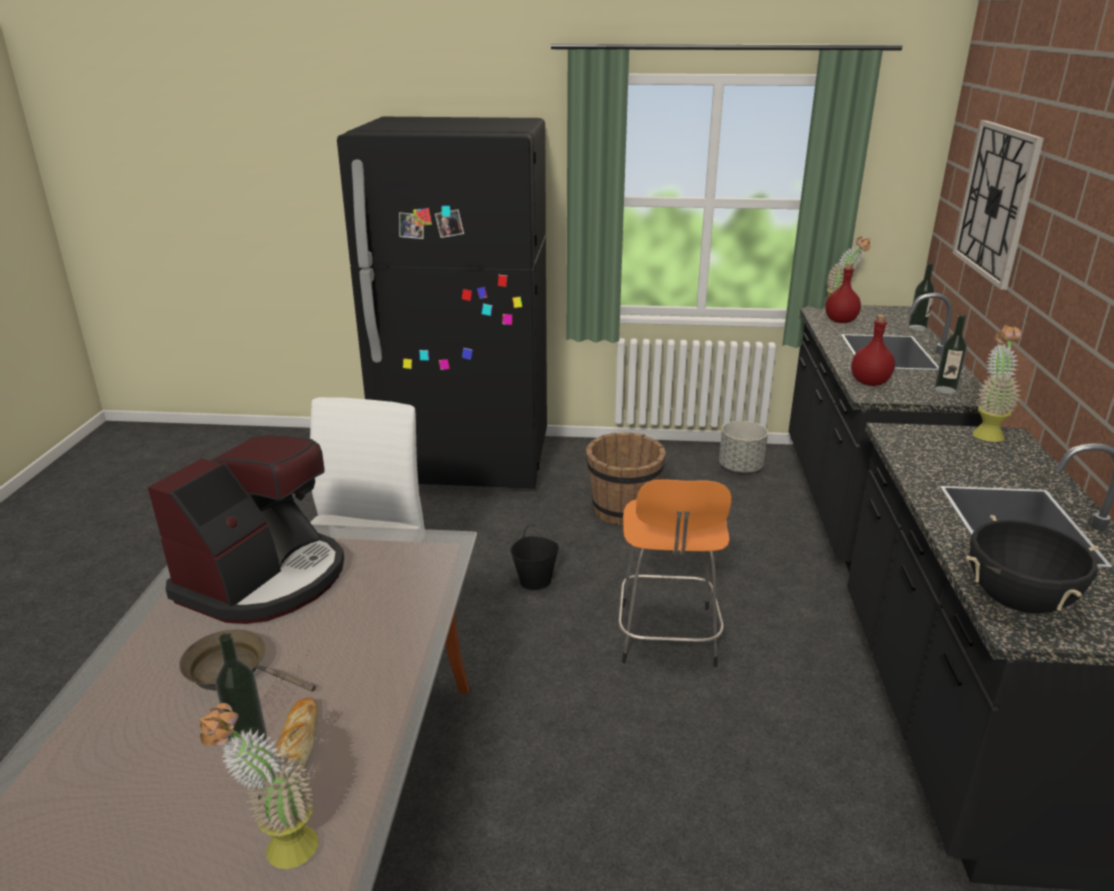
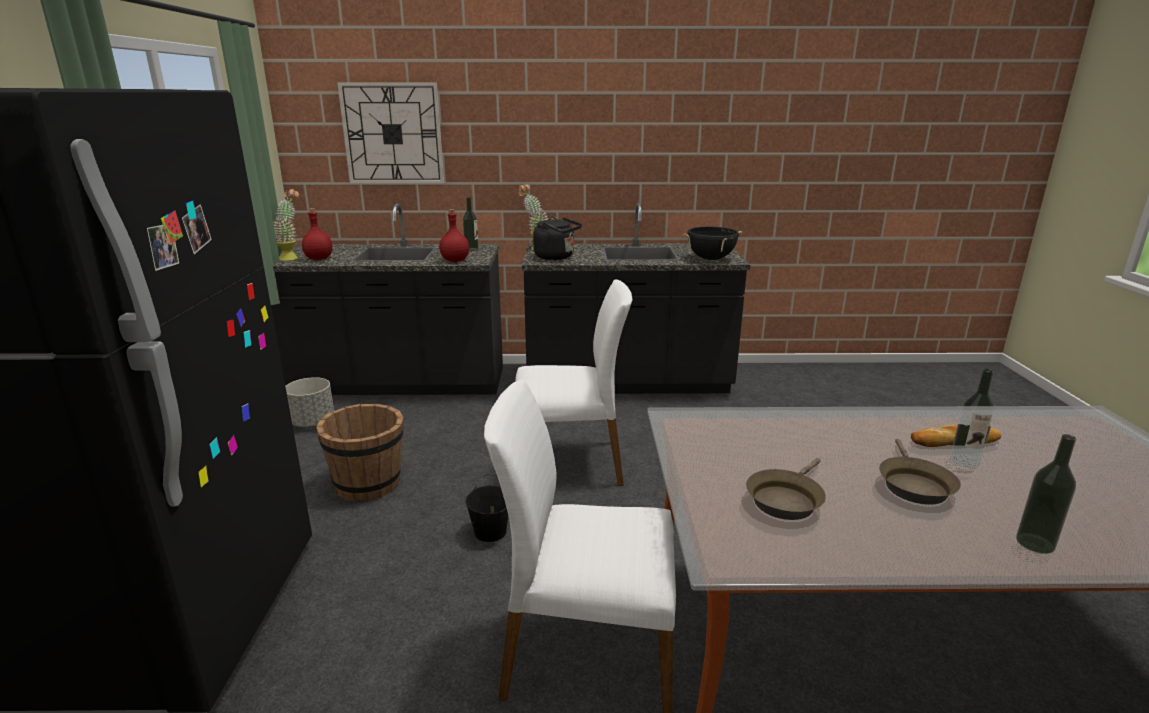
camera: 95 degrees left, 5 degrees down
coffee machine [148,435,344,624] -> brown frying pan [746,458,826,520]
potted plant [199,703,318,869] -> none
orange stool [618,479,732,667] -> white chair [515,279,632,486]
bottle [908,263,935,331] -> bottle moved to [1016,434,1076,554]
none -> black kettle [533,217,582,260]

